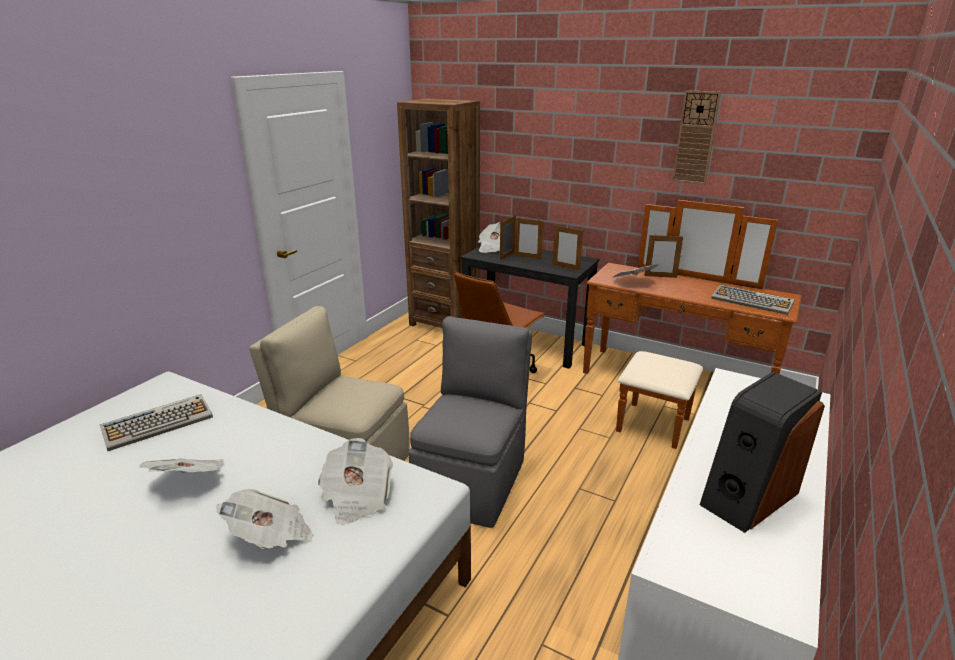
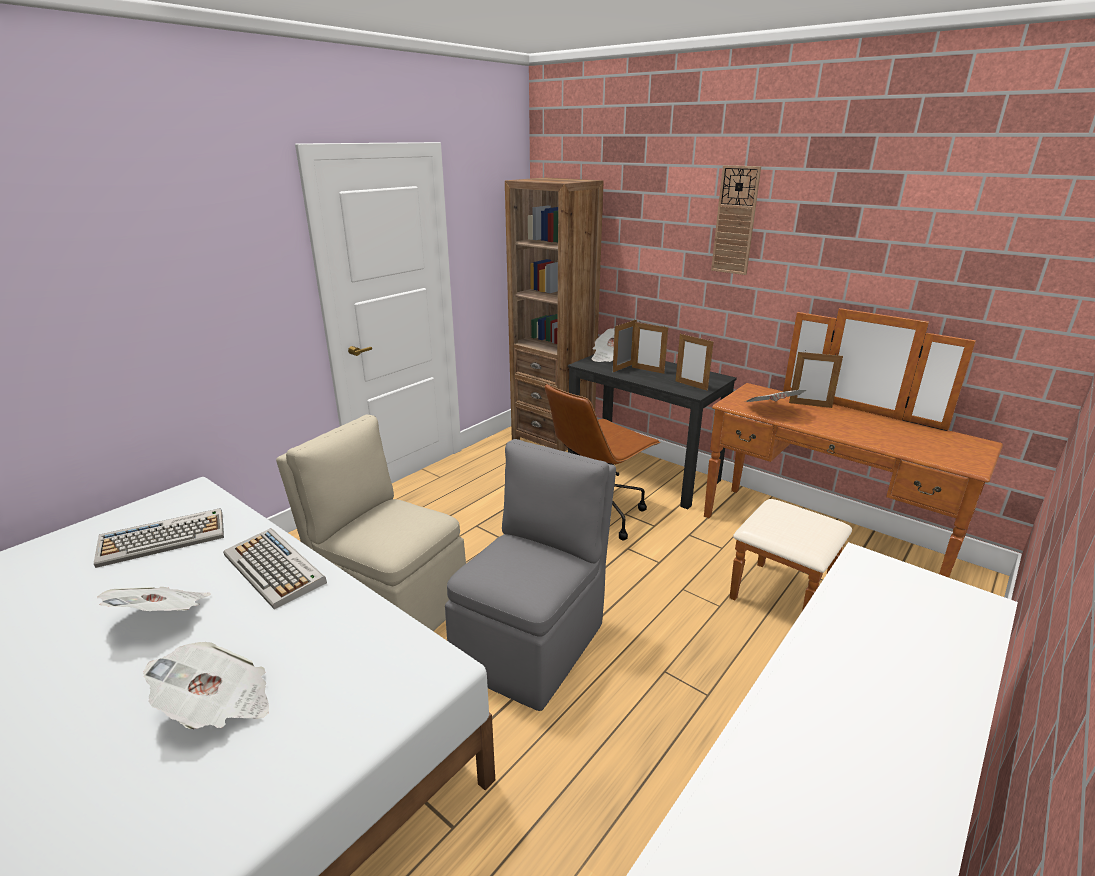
camera: 10 degrees right, 0 degrees up
newspaper [318,438,393,525] -> none
wall clock [672,90,721,185] -> wall clock moved to [711,165,761,275]
speaker [700,372,825,533] -> none
keyboard [711,285,795,315] -> keyboard moved to [223,528,327,609]

